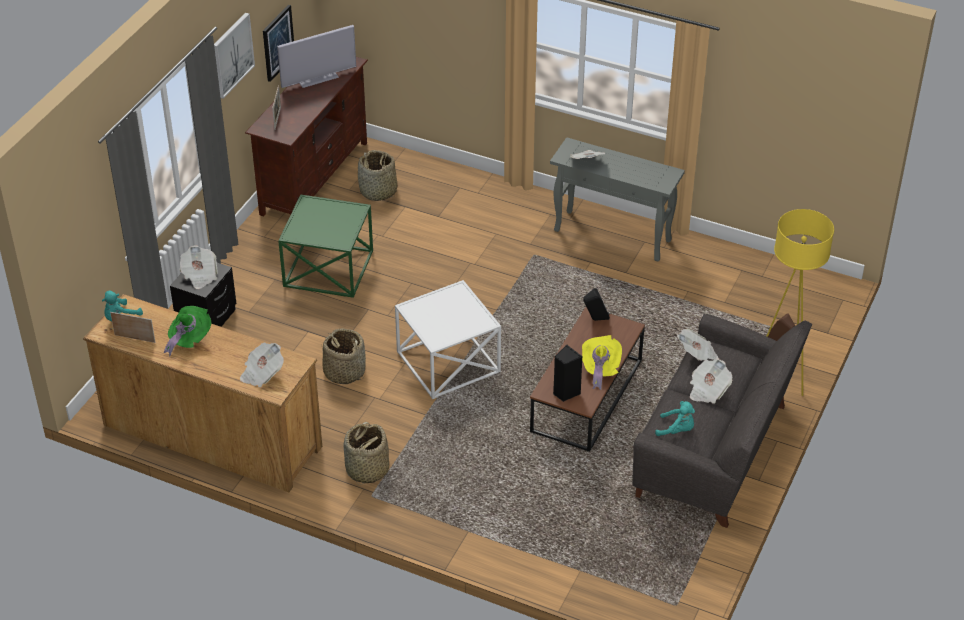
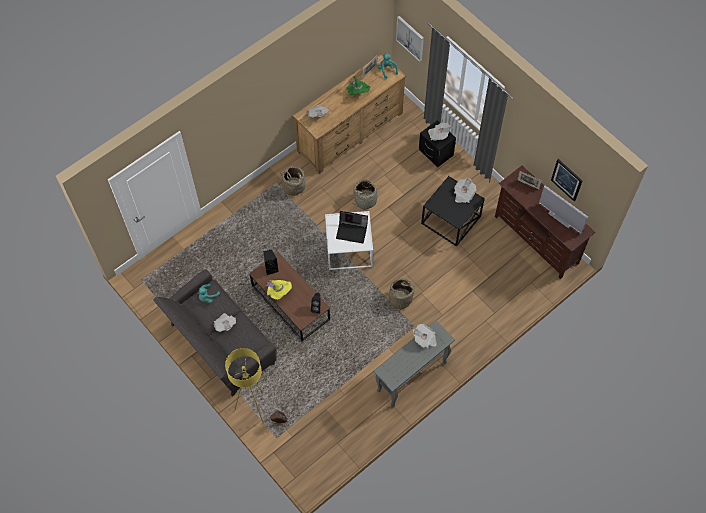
camera: 115 degrees right, 20 degrees up
picture [214,13,255,99] -> picture moved to [396,16,424,62]
television [277,25,356,88] -> television turned 45 degrees counterclockwise [539,186,588,234]
green side table [278,194,373,298] -> black side table [421,176,485,247]
basket [358,150,397,201] -> basket moved to [384,278,416,309]
newspaper [677,329,719,361] -> newspaper moved to [454,178,477,203]
none -> laptop [336,211,368,243]

